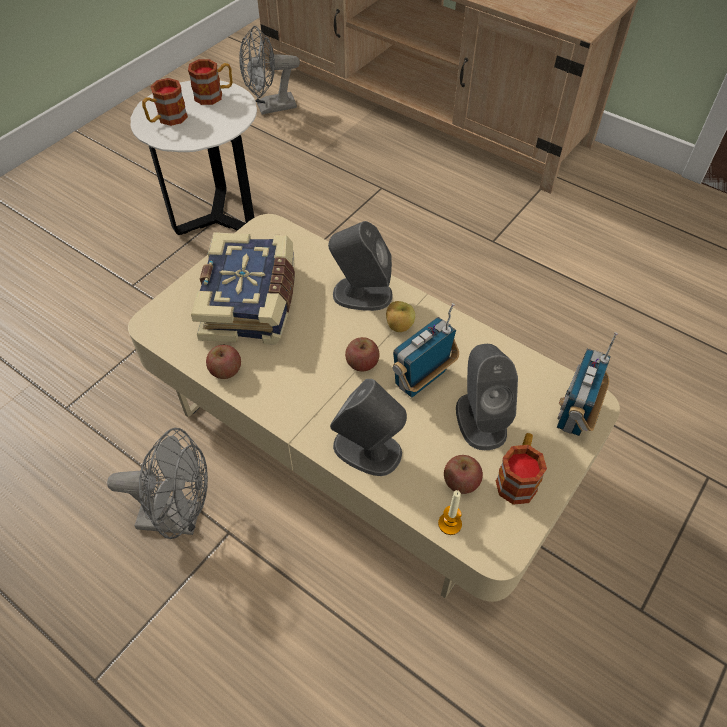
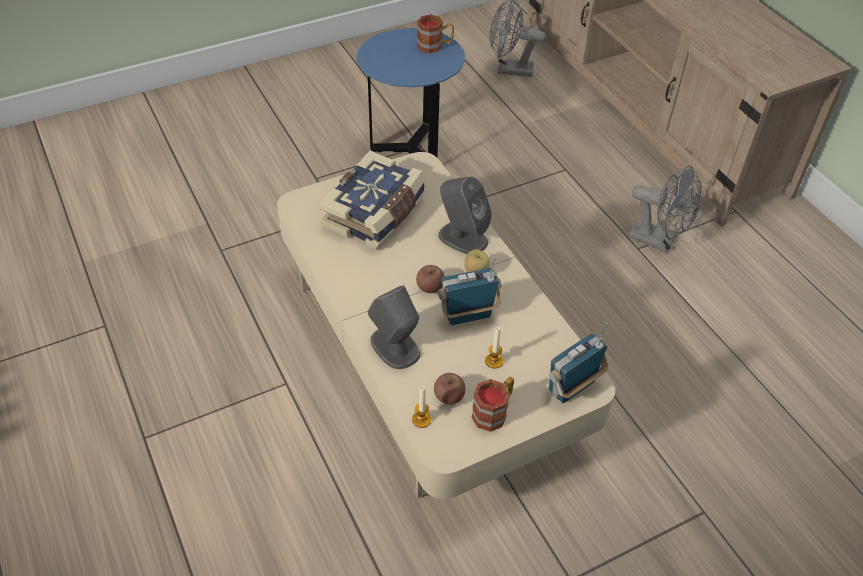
camera: 25 degrees right, 5 degrees down
grey fan [107,428,208,539] -> grey fan moved to [628,165,702,253]
white side table [130,81,257,235] -> blue side table [357,28,465,157]
mug [142,78,188,126] -> none
apple [206,345,241,379] -> none
grey speaker [456,344,518,450] -> candle [485,327,503,369]

